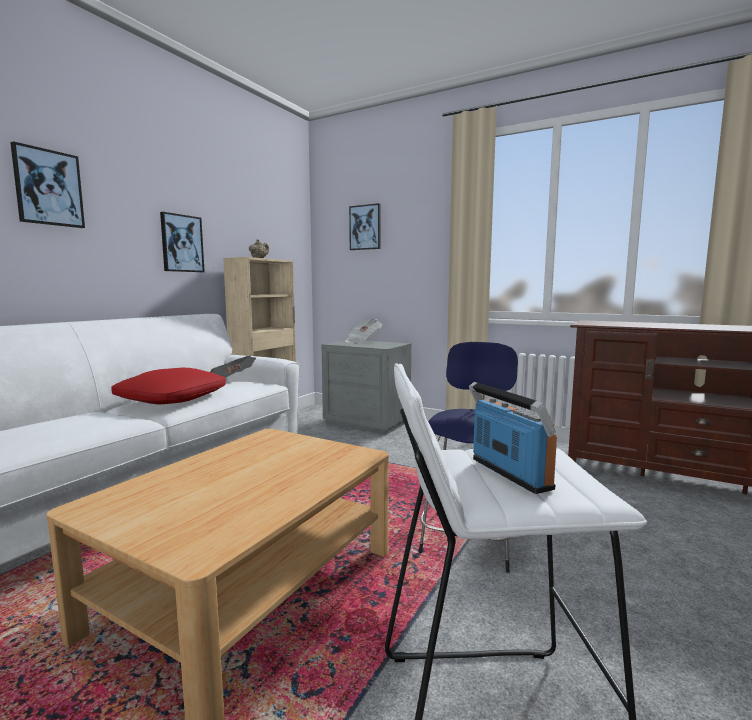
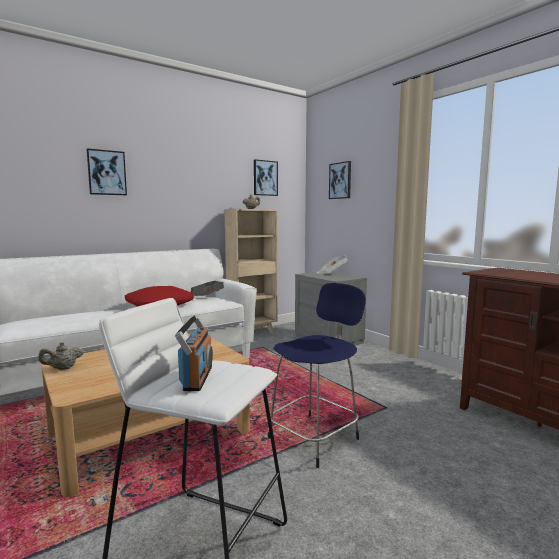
camera: 25 degrees right, 0 degrees up
picture [160,212,205,272] -> picture moved to [254,159,278,196]
none -> beige teapot [39,342,84,370]

